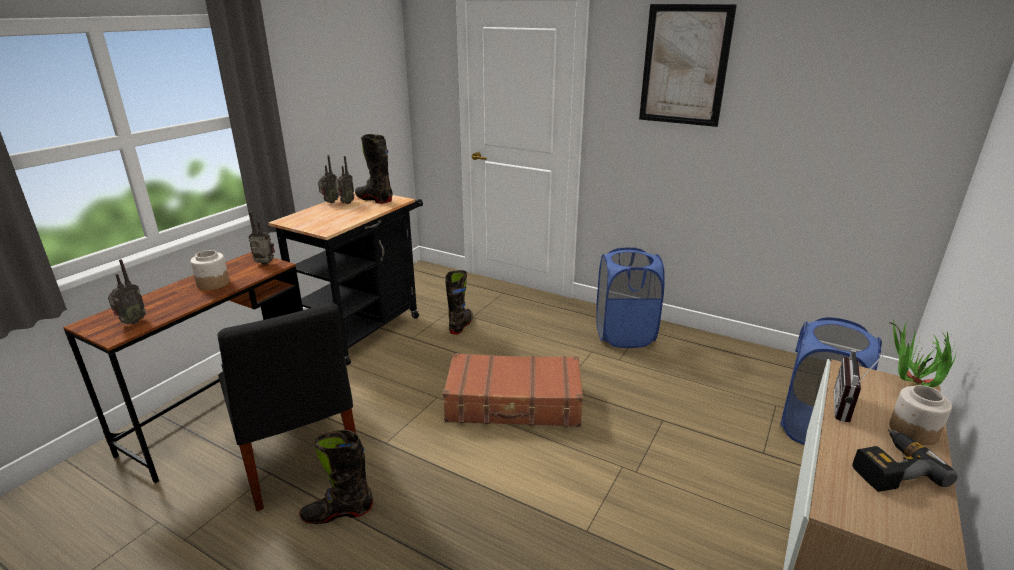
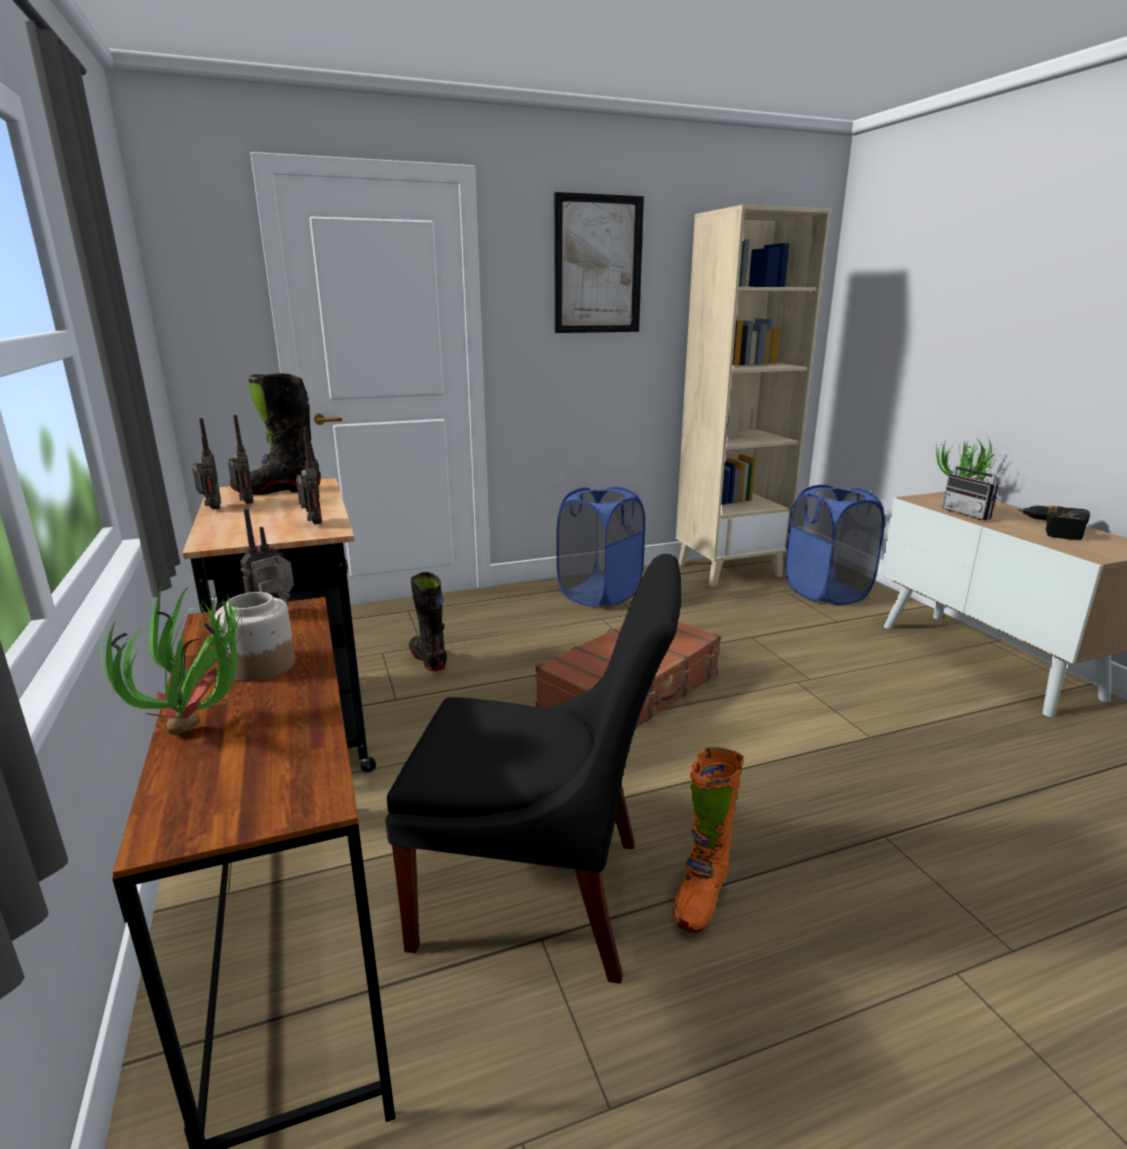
camera: 50 degrees left, 5 degrees down
radio [108,259,146,324] -> radio moved to [296,427,322,524]
black boot [299,430,373,524] -> orange boot [673,747,744,933]
jar [889,385,952,445] -> none
none -> potted plant [100,583,245,735]
none -> beige bookcase [676,205,831,587]

